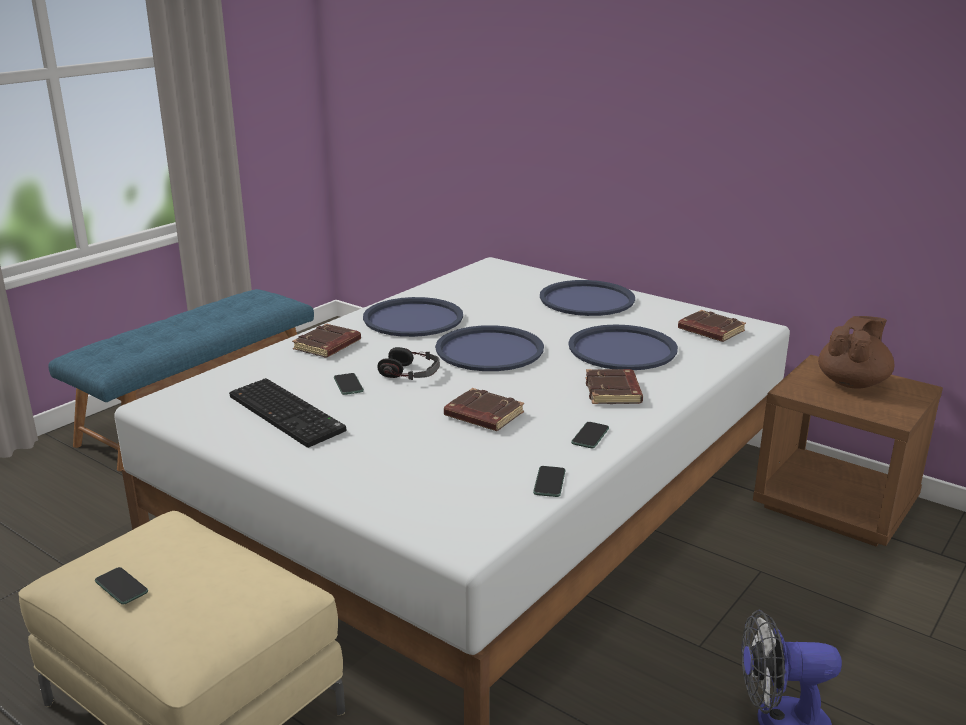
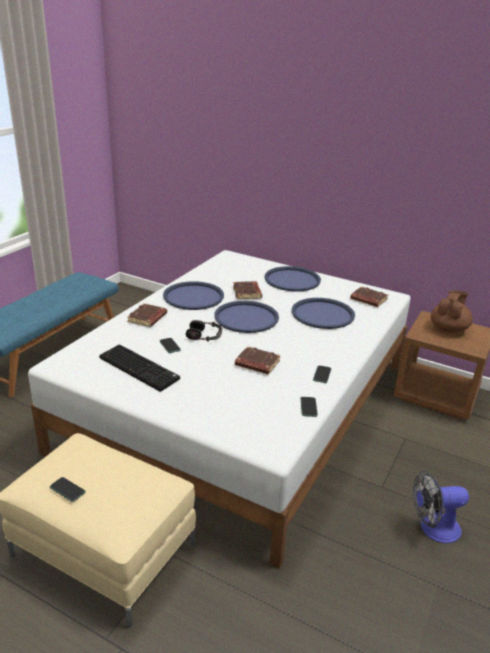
camera: 10 degrees left, 5 degrees up
brown book [586,369,643,404] -> brown book moved to [233,281,262,299]

